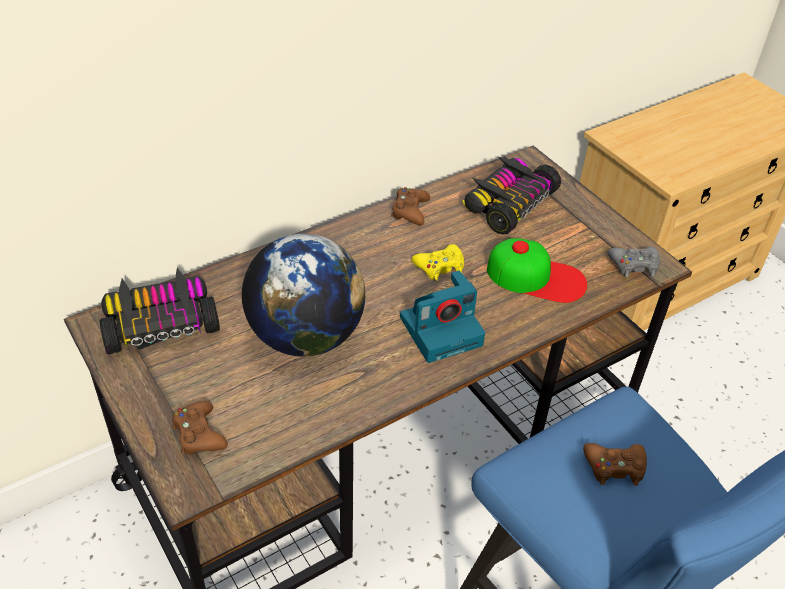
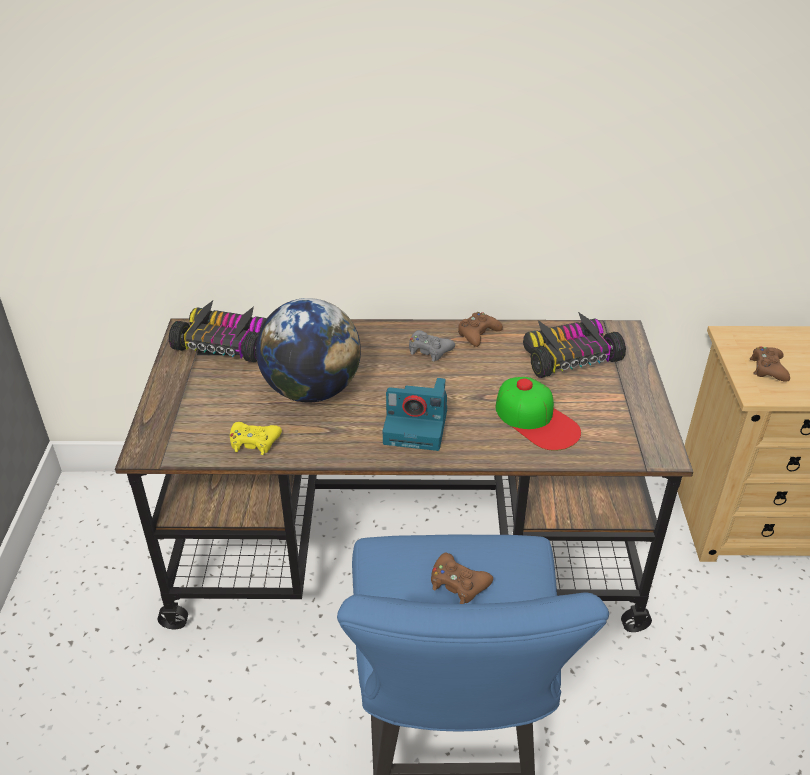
camera: 35 degrees right, 5 degrees down
brown game controller [172,401,228,455] -> brown game controller moved to [750,346,790,382]
yellow game controller [412,244,464,281] -> yellow game controller moved to [230,422,282,455]
grey game controller [608,247,660,277] -> grey game controller moved to [409,330,455,362]

